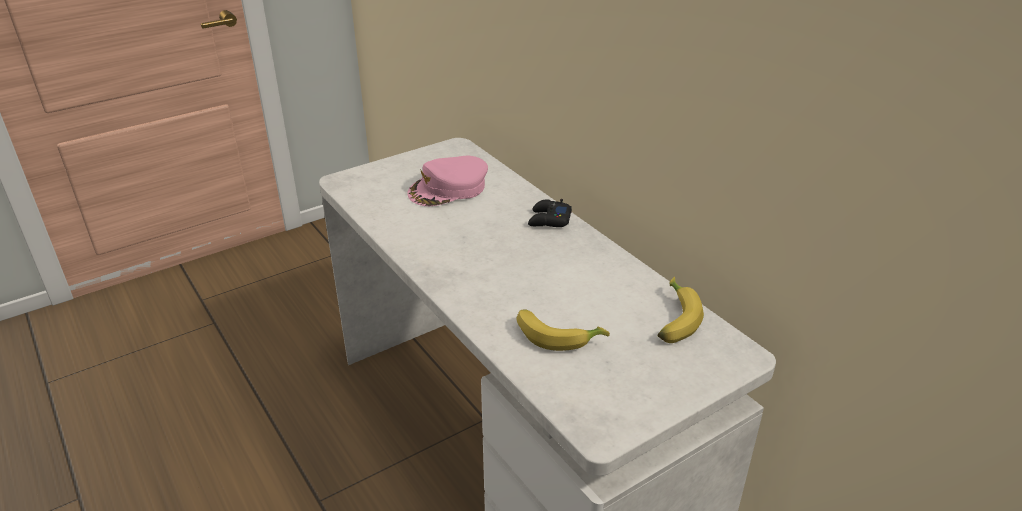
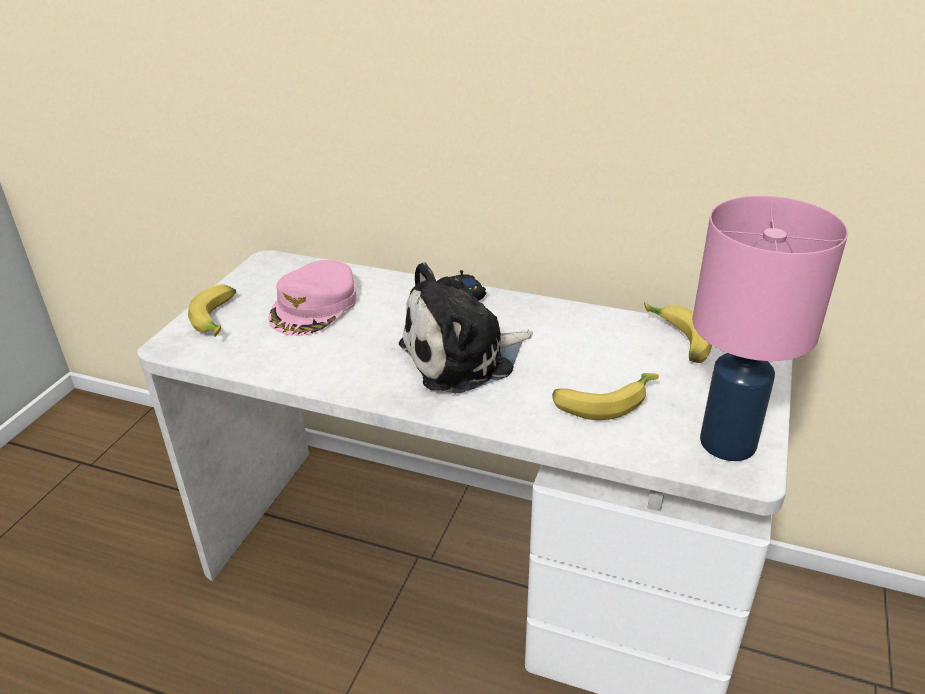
camera: 35 degrees left, 0 degrees up
none -> banana [188,284,236,337]
none -> plush toy [399,262,533,394]
none -> pink table lamp [692,196,848,461]

